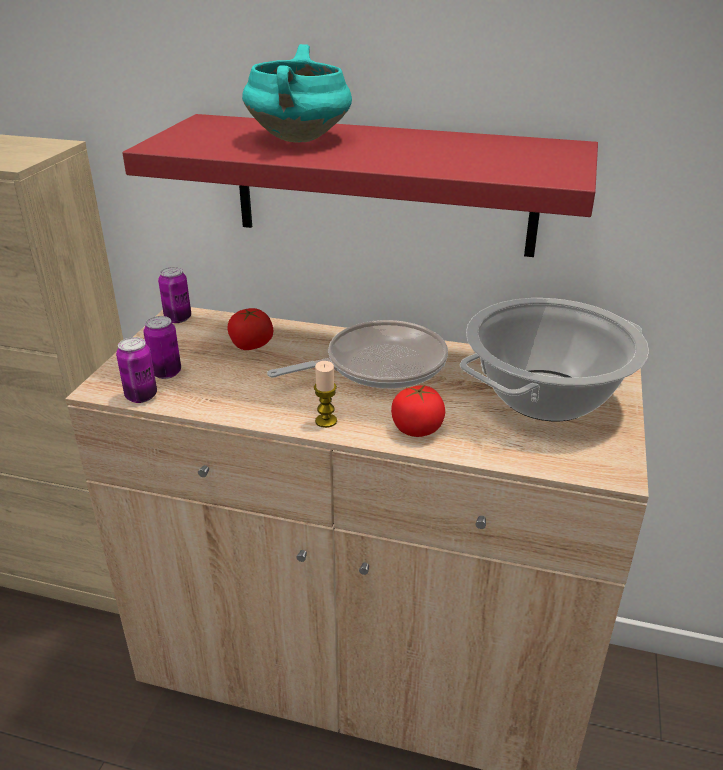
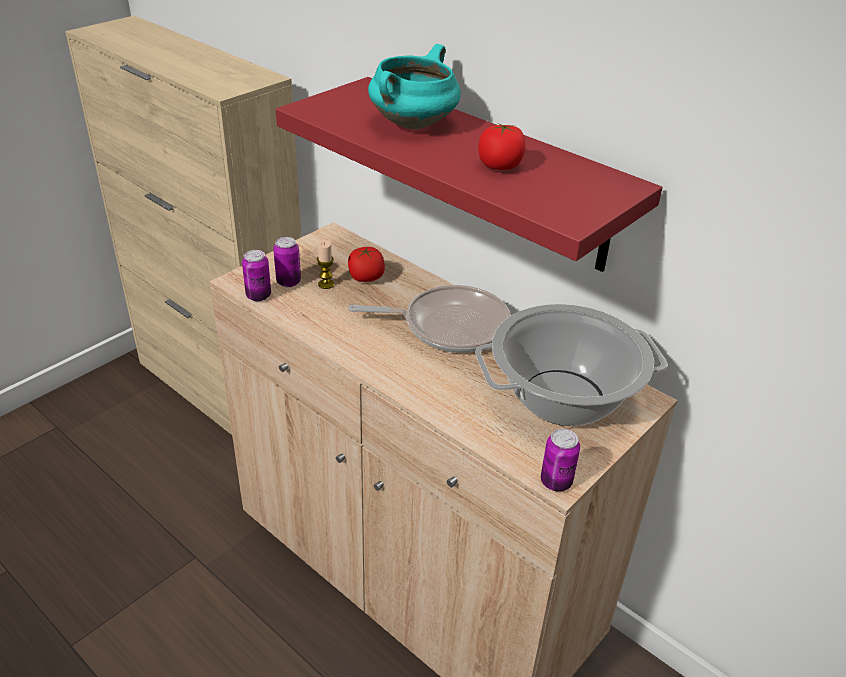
camera: 25 degrees right, 5 degrees up
can [158,267,191,323] -> can moved to [541,429,580,492]
candle [314,361,337,428] -> candle moved to [317,240,334,289]
tomato [391,384,445,437] -> tomato moved to [478,123,526,170]

